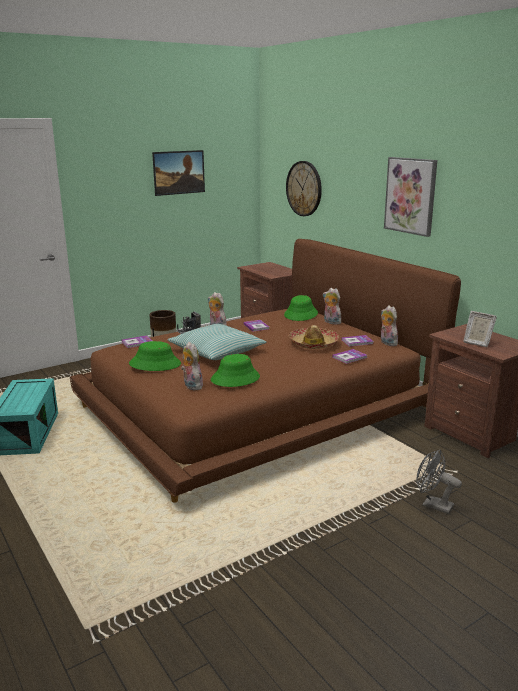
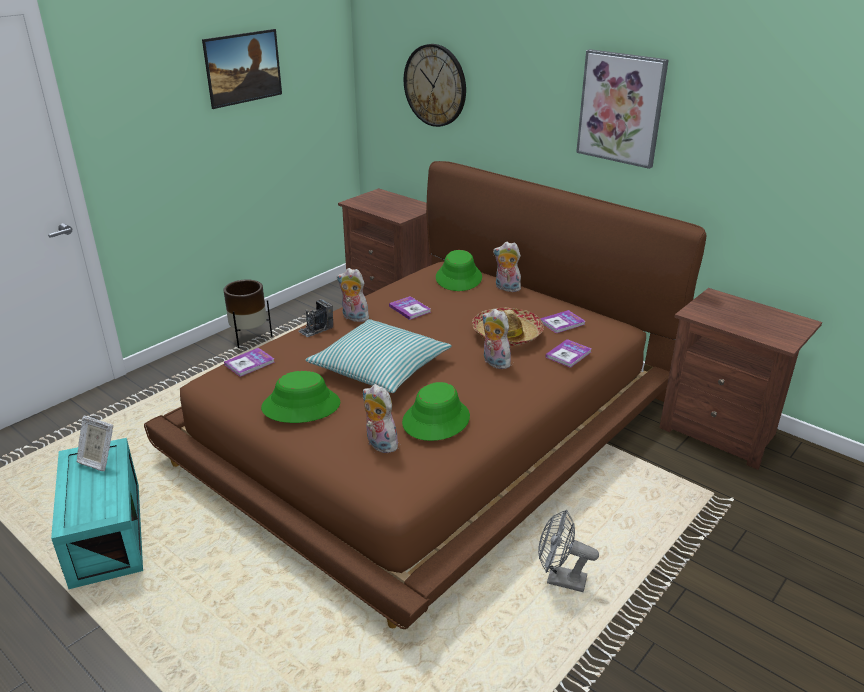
camera: 15 degrees left, 10 degrees up
plush toy [381,305,398,346] -> plush toy moved to [482,309,511,369]
grey fan [416,450,462,514] -> grey fan moved to [538,510,599,592]
picture frame [464,311,497,347] -> picture frame moved to [77,416,113,471]

